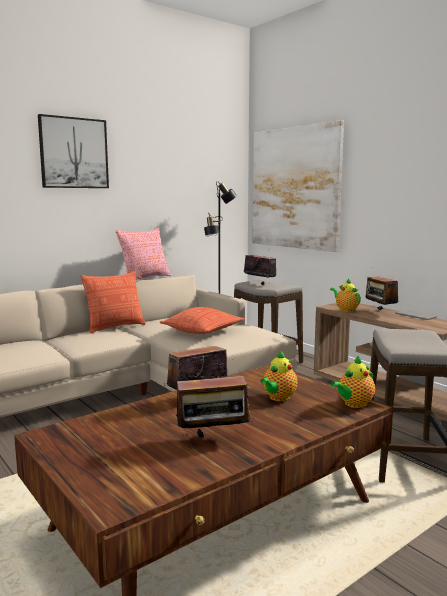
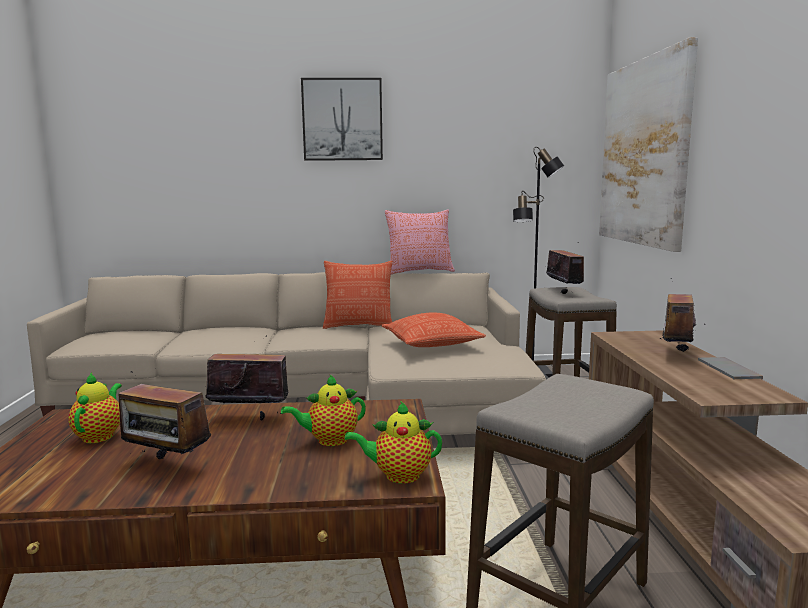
camera: 35 degrees right, 0 degrees up
teapot [330,278,361,312] -> teapot moved to [68,373,122,443]

